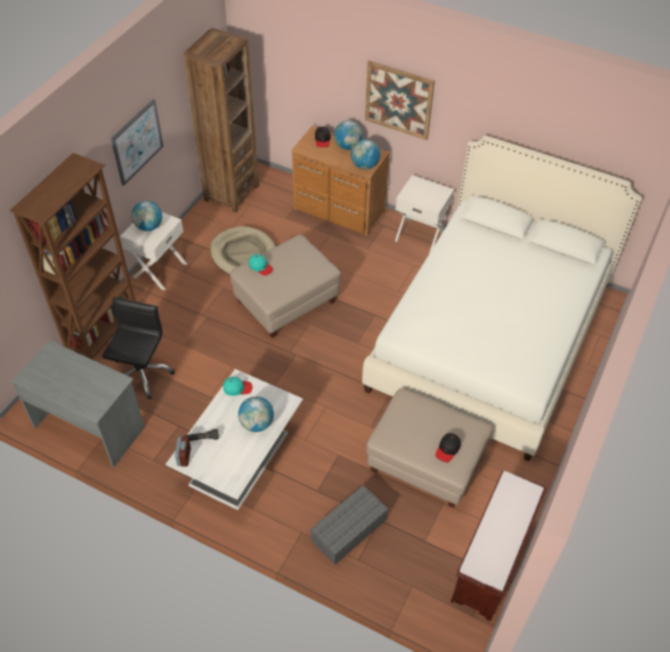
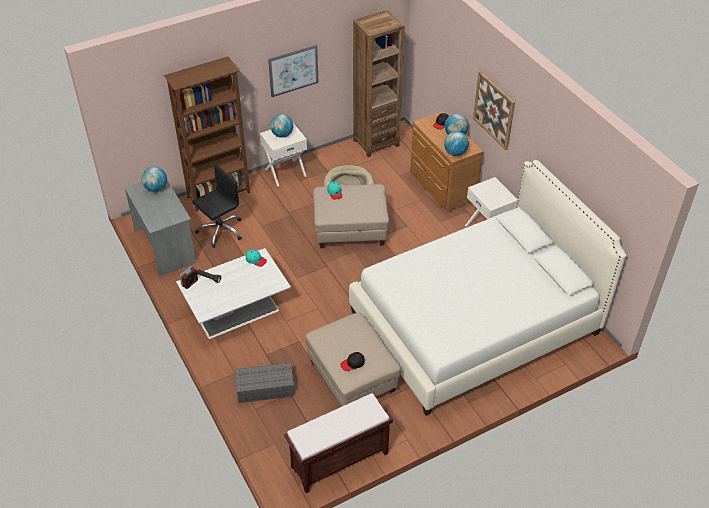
camera: 35 degrees right, 5 degrees down
globe [238,396,274,432] -> globe moved to [142,167,167,192]

